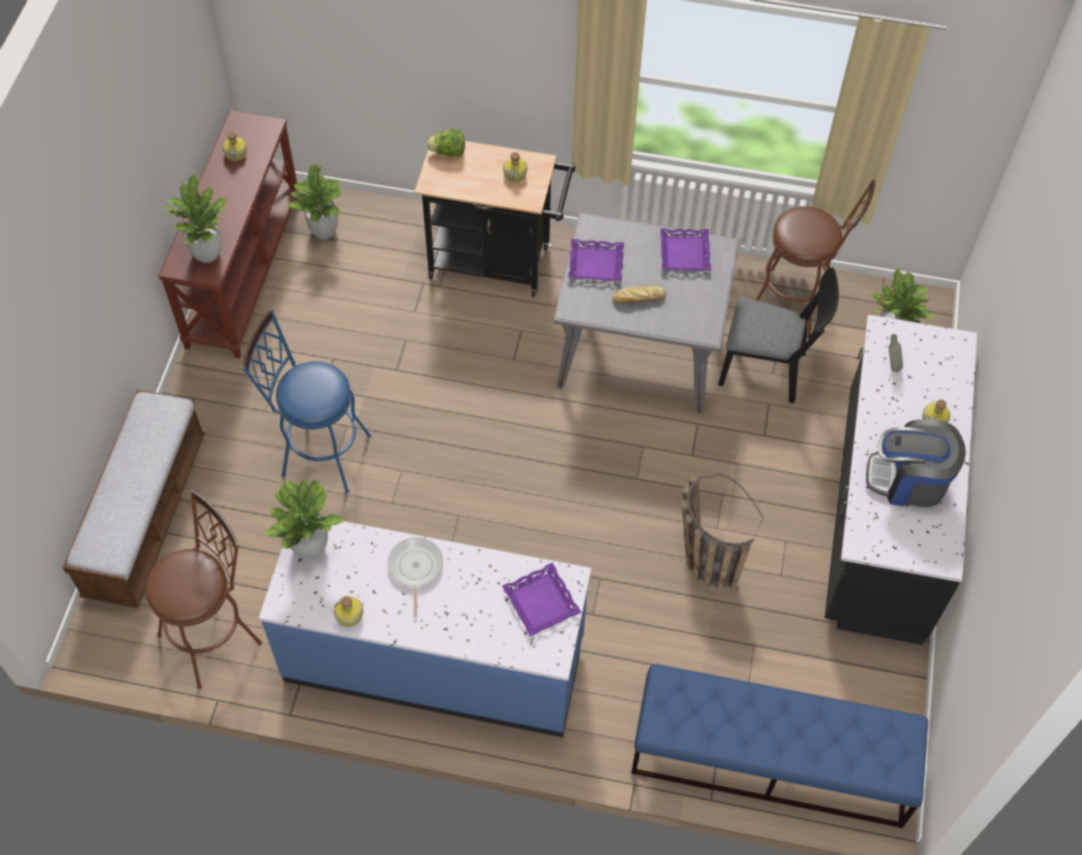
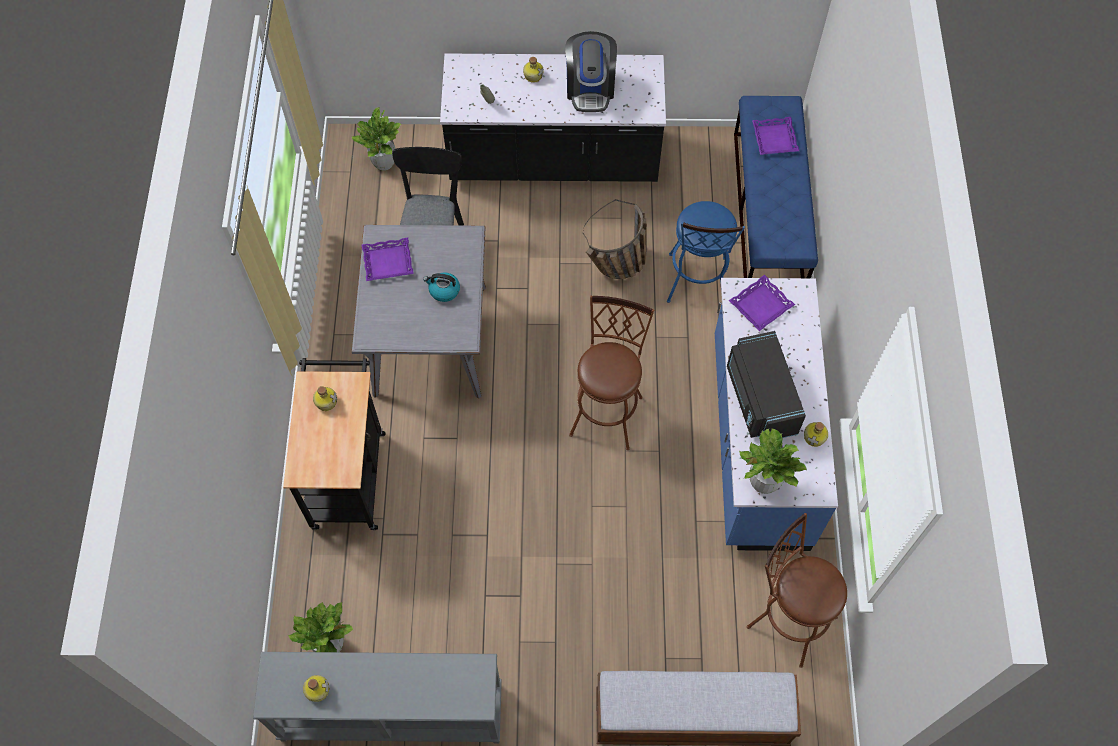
camera: 100 degrees left, 5 degrees up
brown console table [158,110,299,359] -> grey console table [253,652,502,744]
potted plant [163,174,227,263] -> none
blue stool [242,309,371,493] -> blue stool moved to [667,201,745,303]
frying pan [388,538,443,617] -> black microwave [727,331,806,438]
lettuce [427,129,465,156] -> none
purple tray [568,239,624,281] -> purple tray moved to [752,117,799,155]
bread [613,286,666,303] -> kettle [423,272,460,302]
brown stool [756,178,876,338] -> brown stool moved to [569,296,654,450]

